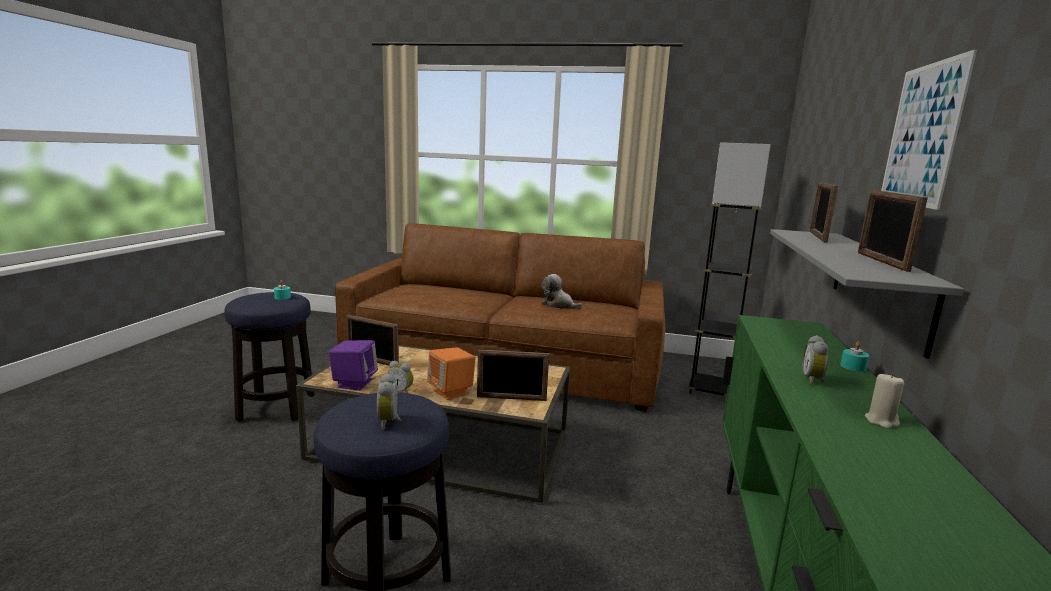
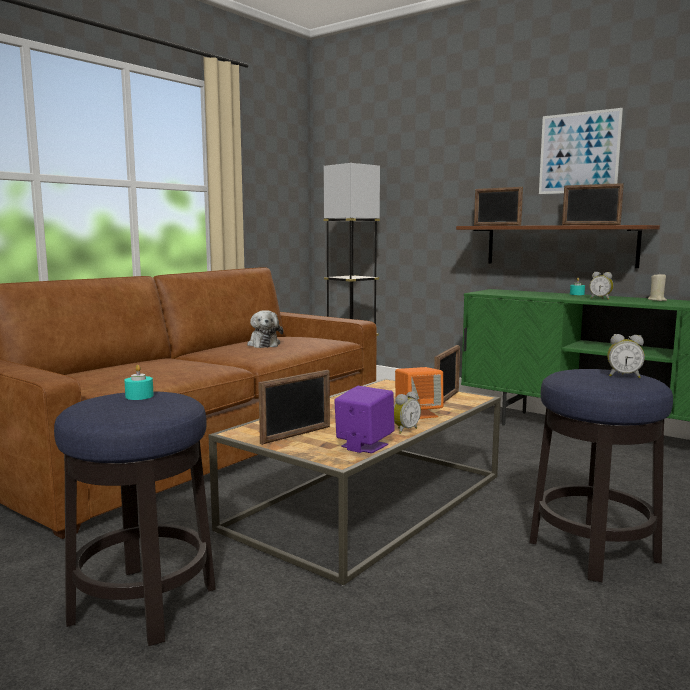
camera: 65 degrees left, 5 degrees down
plush toy [541,274,582,309] -> plush toy turned 75 degrees counterclockwise [247,310,283,348]
grey shelf [770,229,965,359] -> brown shelf [456,225,660,268]

